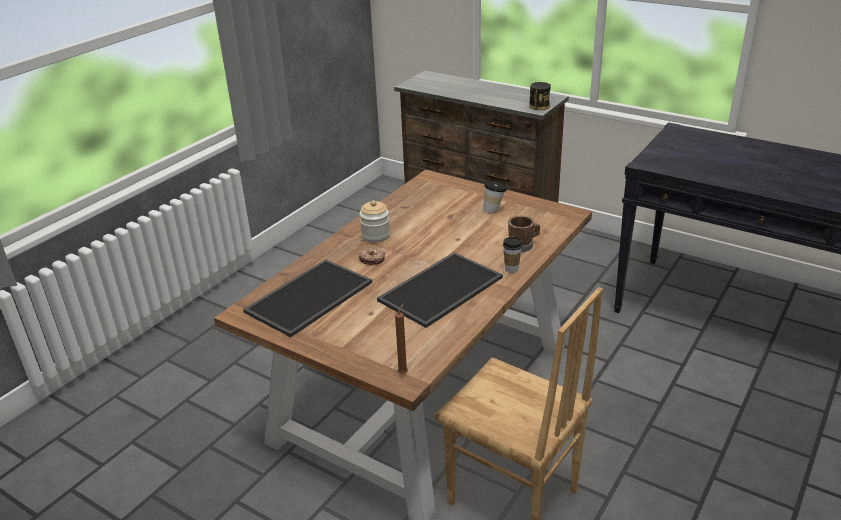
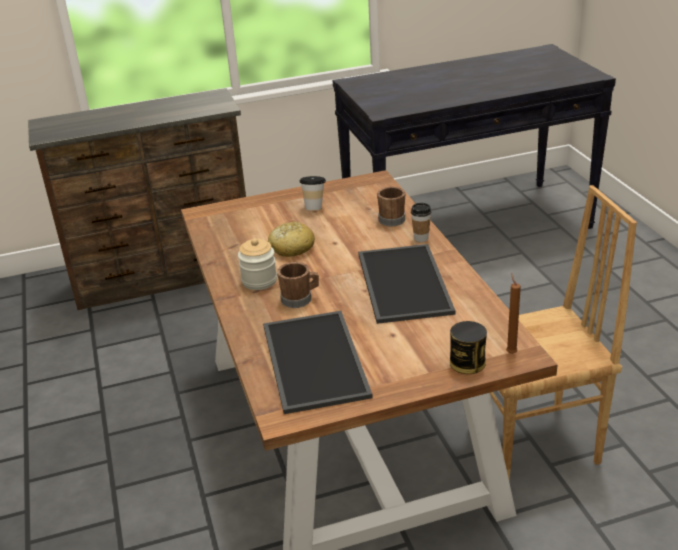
camera: 50 degrees left, 0 degrees up
donut [358,248,385,265] -> brown mug [277,262,319,308]
can [530,82,551,110] -> can moved to [450,321,487,374]
none -> bread [268,222,315,257]

